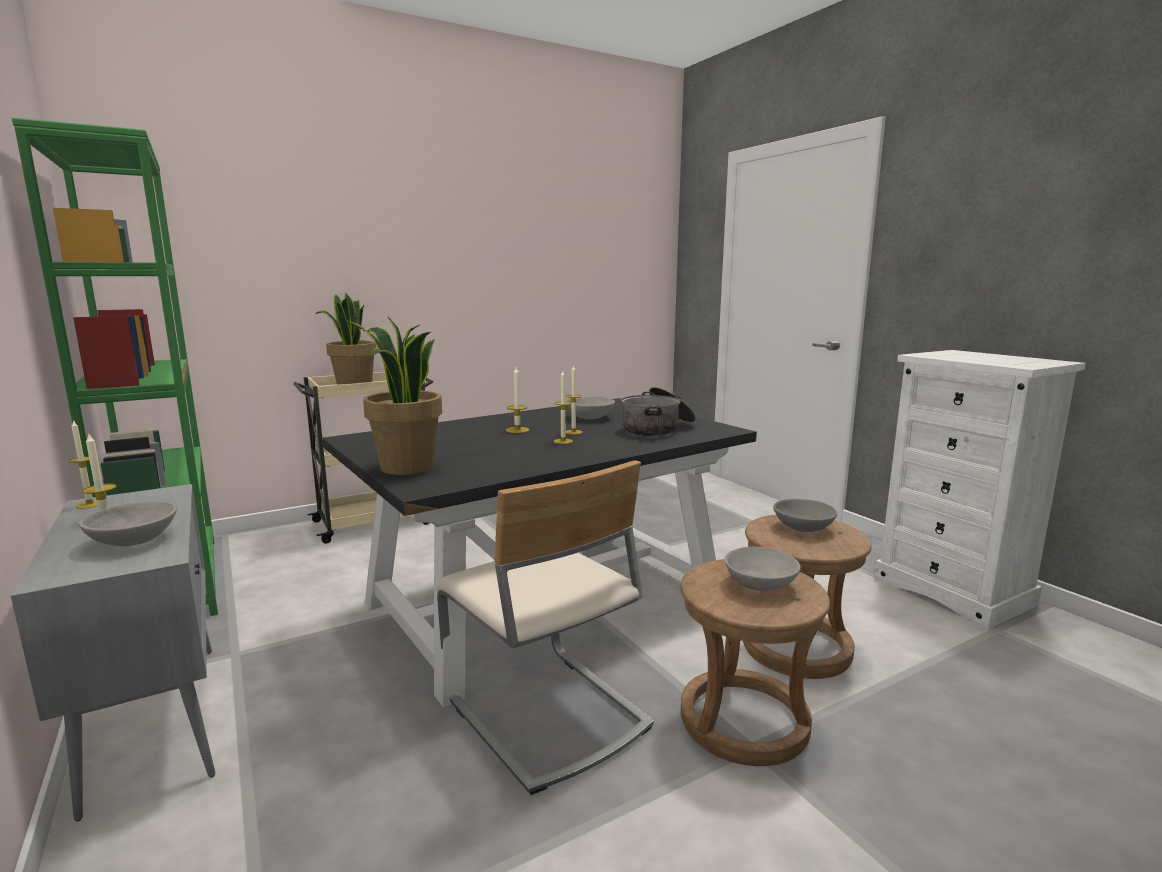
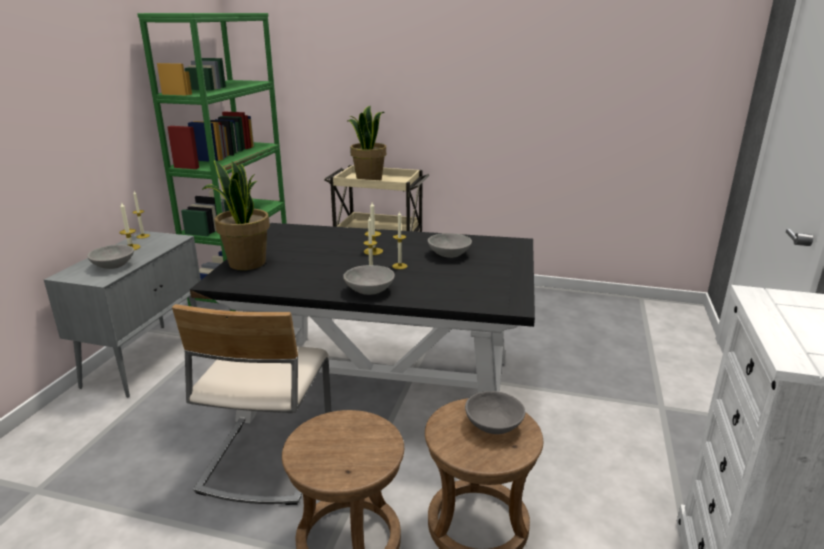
camera: 45 degrees right, 10 degrees up
cooking pot [621,387,696,436] -> none
grey bowl [724,547,801,591] -> grey bowl moved to [343,265,395,295]

